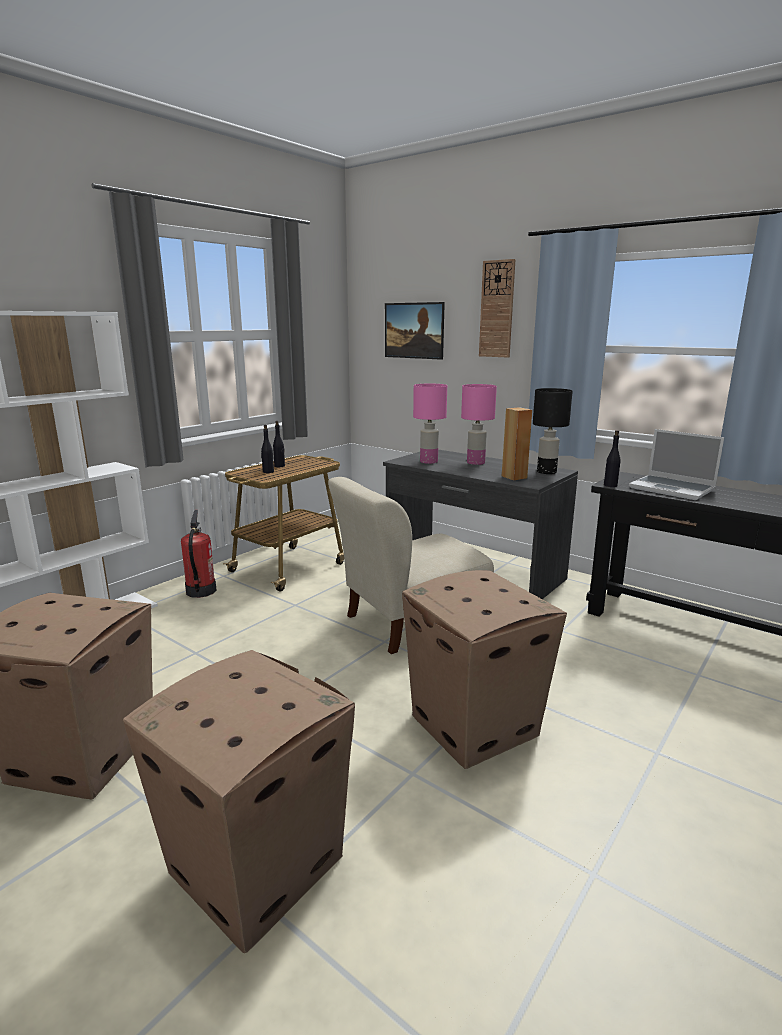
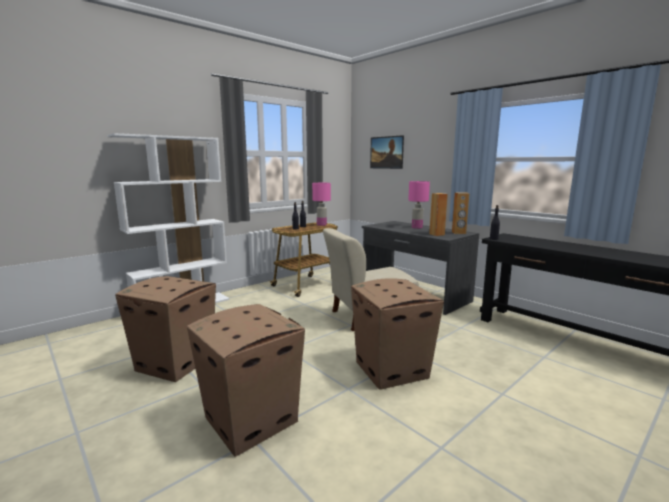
camera: 10 degrees right, 5 degrees down
fire extinguisher [181,510,217,598] -> none
pink table lamp [413,384,447,464] -> pink table lamp moved to [312,183,331,226]
wall clock [479,259,516,358] -> none
black table lamp [533,388,573,474] -> brown speaker [452,192,469,234]
laptop [629,429,724,500] -> none

